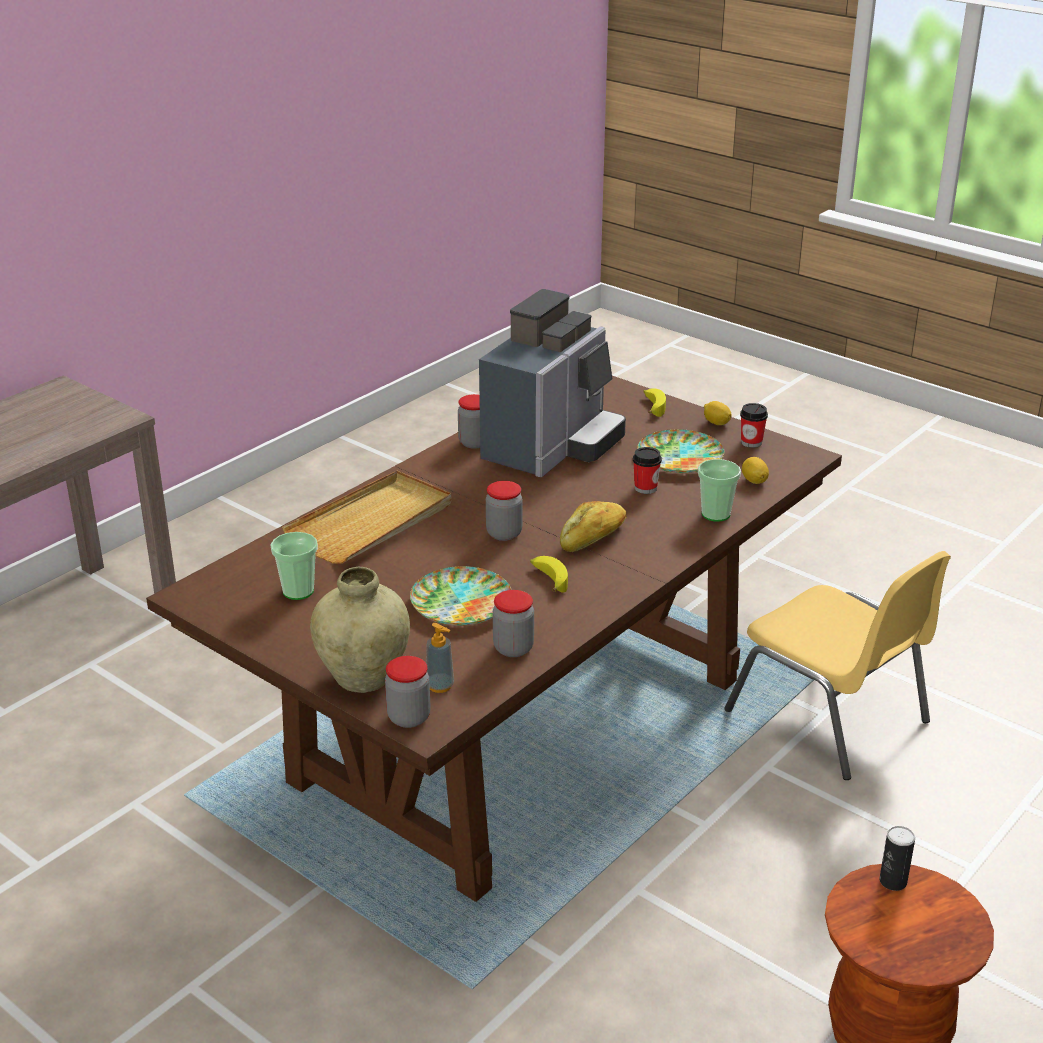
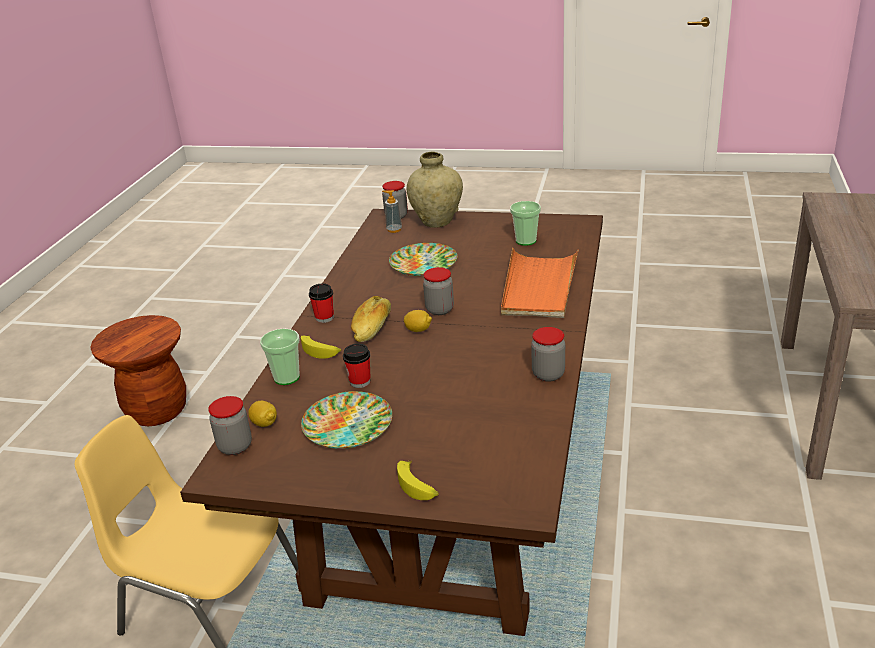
camera: 155 degrees right, 0 degrees up
beige tray [282,471,452,564] -> orange tray [501,248,578,318]
coffee machine [479,289,626,477] -> none
jar [493,590,534,657] -> jar moved to [208,396,252,455]
banana [530,556,568,593] -> banana moved to [301,335,341,359]
lemon [704,401,732,425] -> lemon moved to [404,310,432,332]
cup [740,403,768,448] -> cup moved to [309,283,334,323]
can [880,826,915,891] -> none

